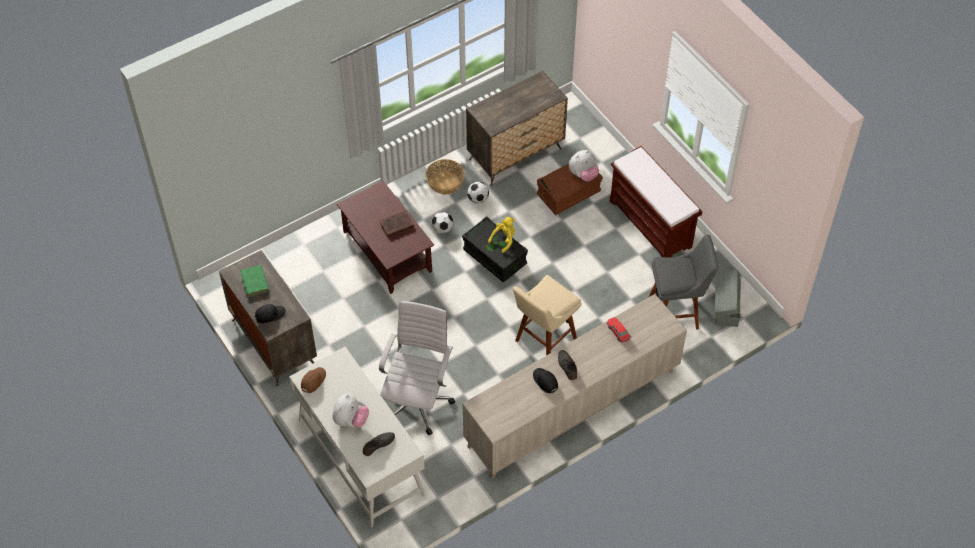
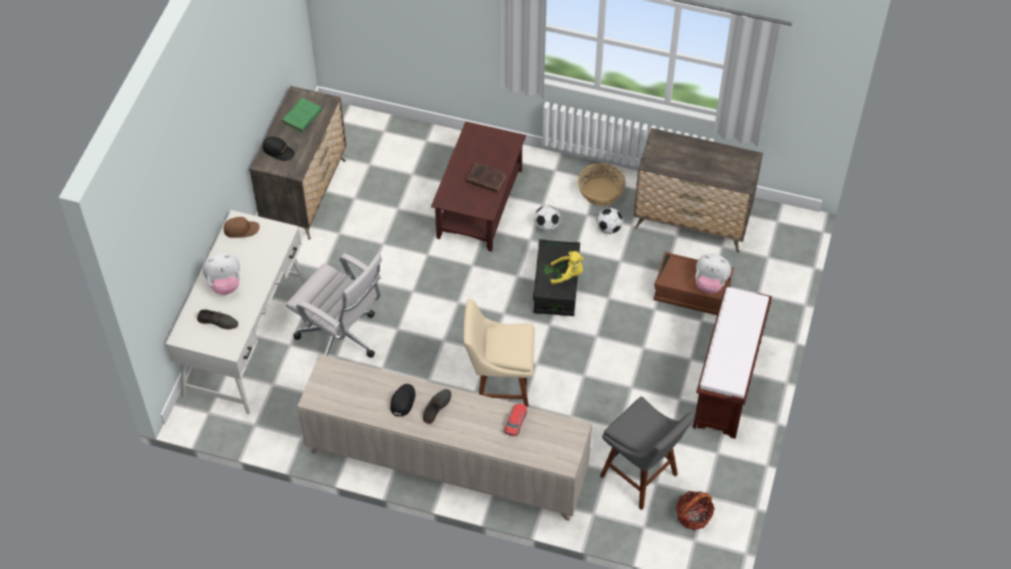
camera: 50 degrees right, 0 degrees up
white office chair [379,301,455,436] -> white office chair turned 60 degrees clockwise [286,253,382,358]
grey storage box [715,269,741,327] -> basket [676,491,715,530]

